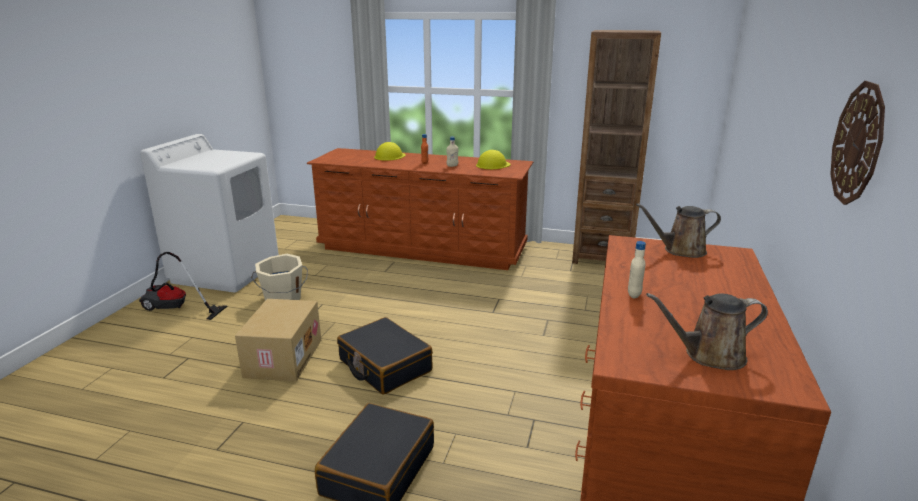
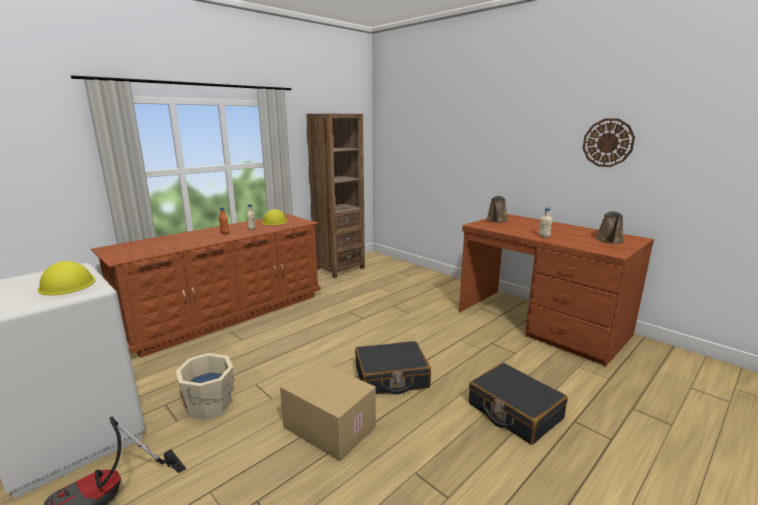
camera: 60 degrees left, 5 degrees down
yellow hard hat [374,142,406,161] -> yellow hard hat moved to [37,261,95,295]

